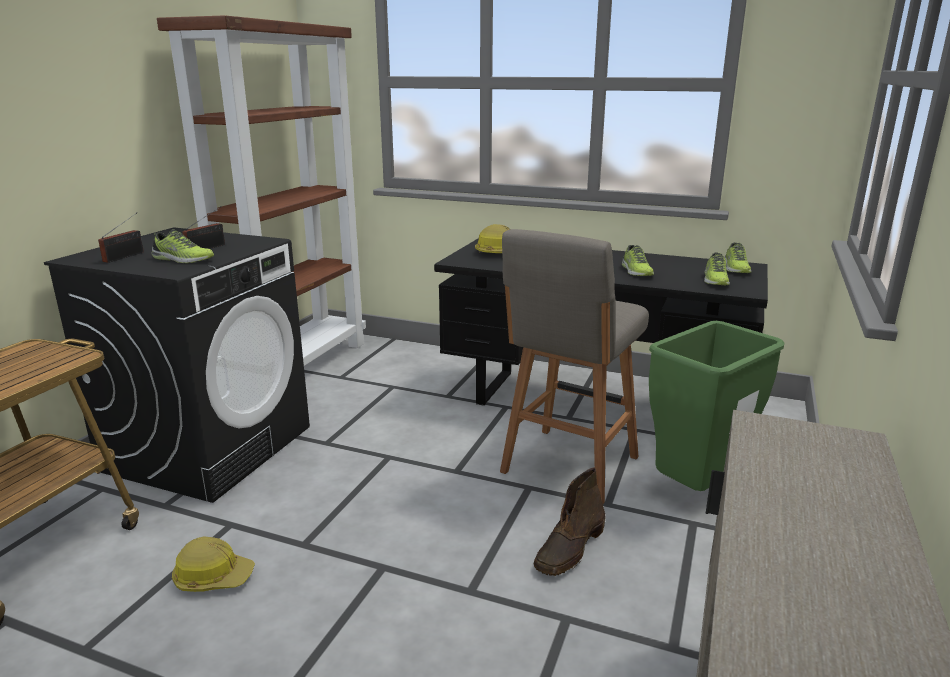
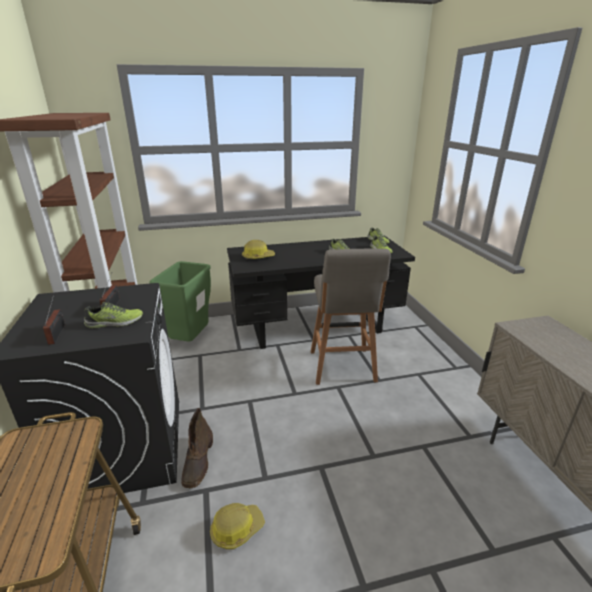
camera: 35 degrees left, 5 degrees up
brown boot [534,467,606,576] -> brown boot moved to [181,408,213,488]
green trash can [649,321,785,491] -> green trash can moved to [149,261,211,342]

